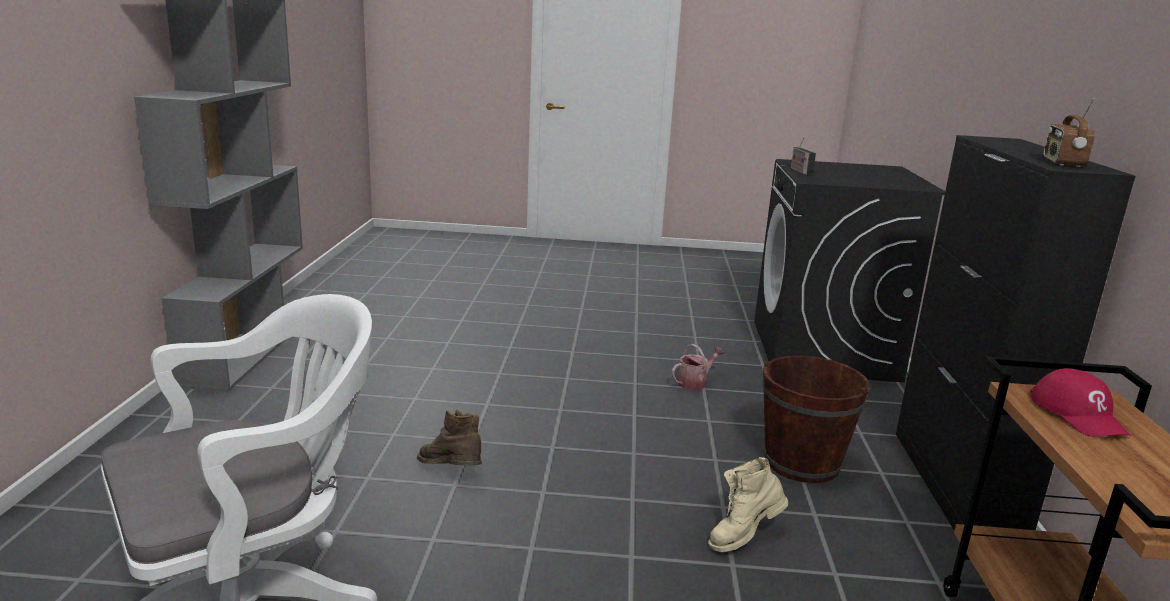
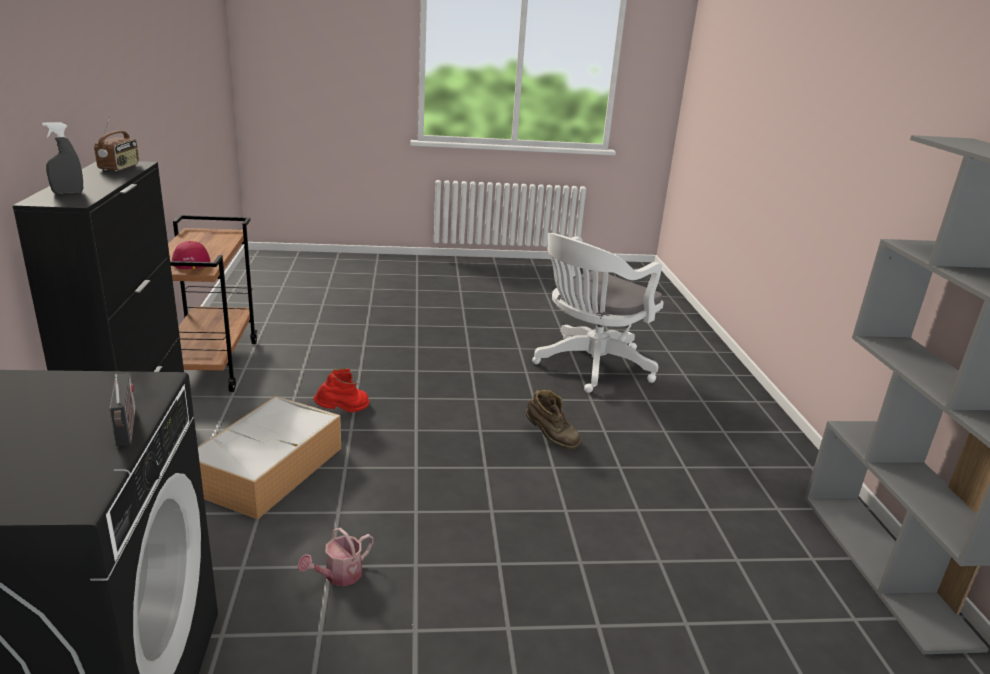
camera: 170 degrees right, 5 degrees up
beige boot [708,457,788,552] -> red boot [313,368,369,412]
brown bucket [763,356,870,483] -> storage box [198,396,341,520]
none -> grey spray bottle [42,122,83,194]

